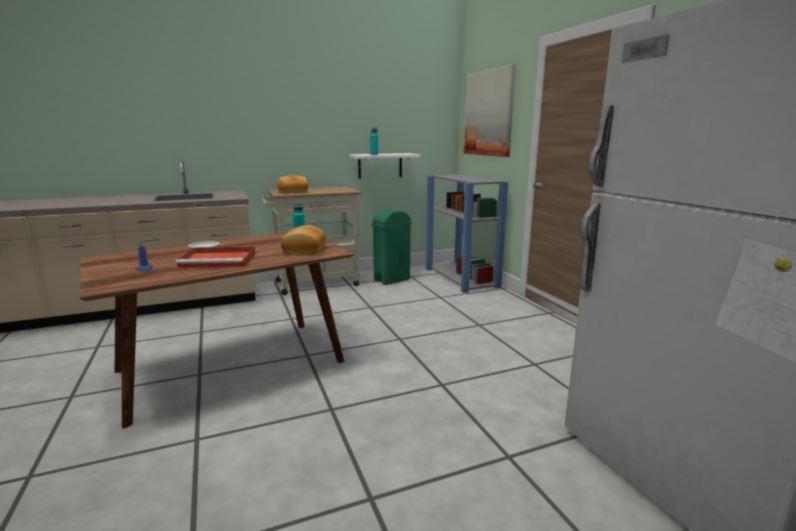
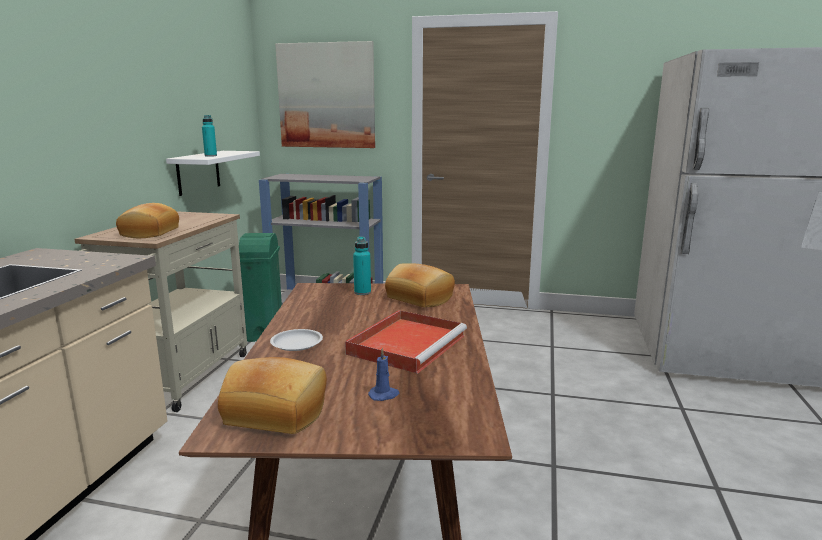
camera: 55 degrees left, 0 degrees up
none -> bread [218,357,327,434]

